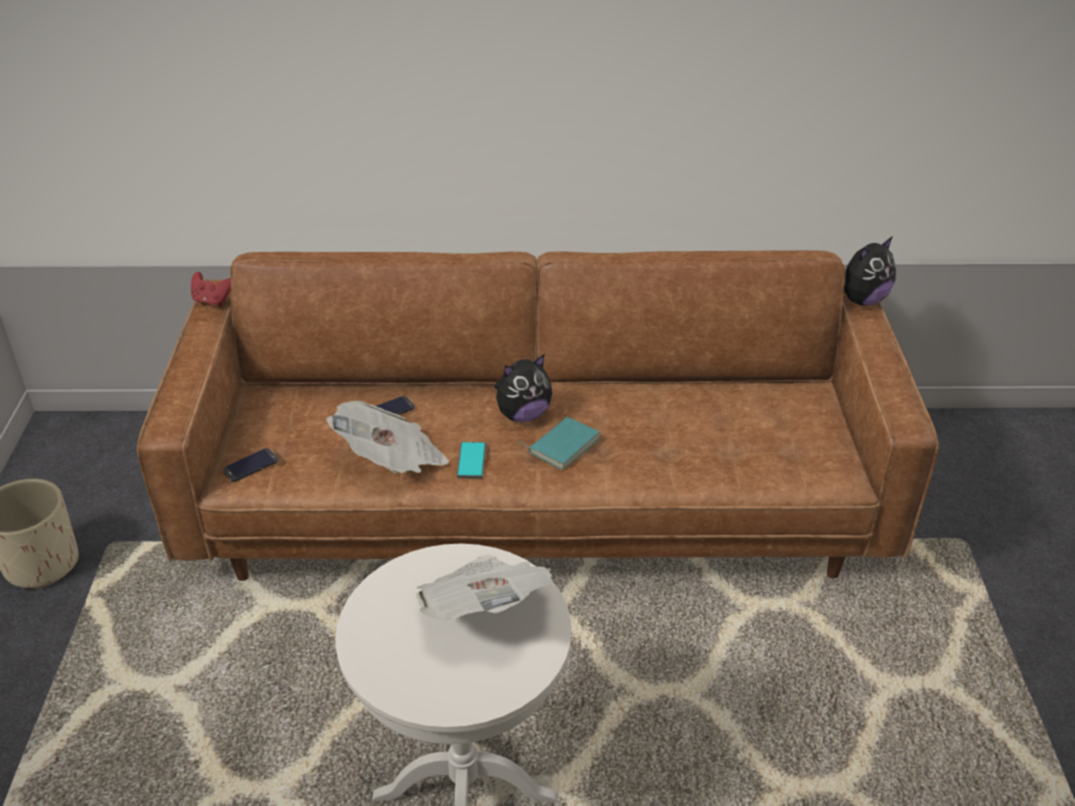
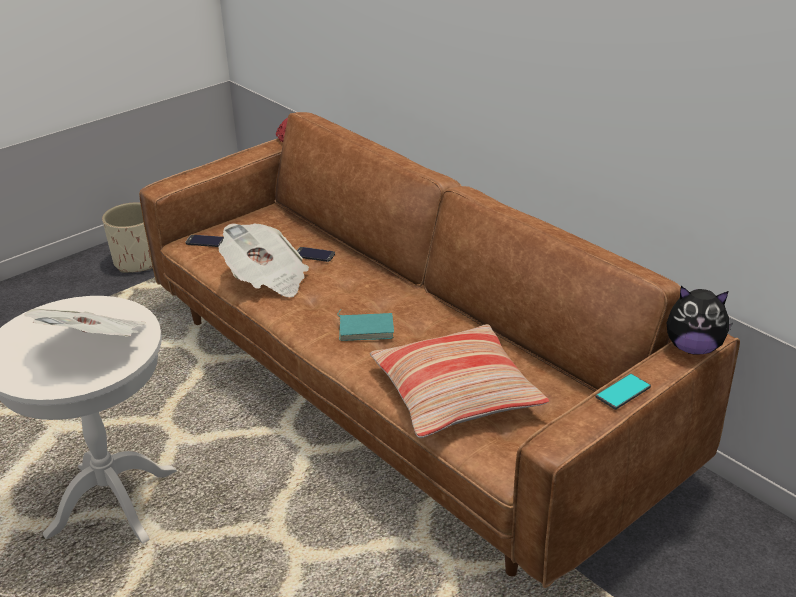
camera: 50 degrees right, 5 degrees down
phone [457,442,486,479] -> phone moved to [596,373,651,410]
plush toy [494,355,552,422] -> none
none -> pillow [370,324,549,438]

